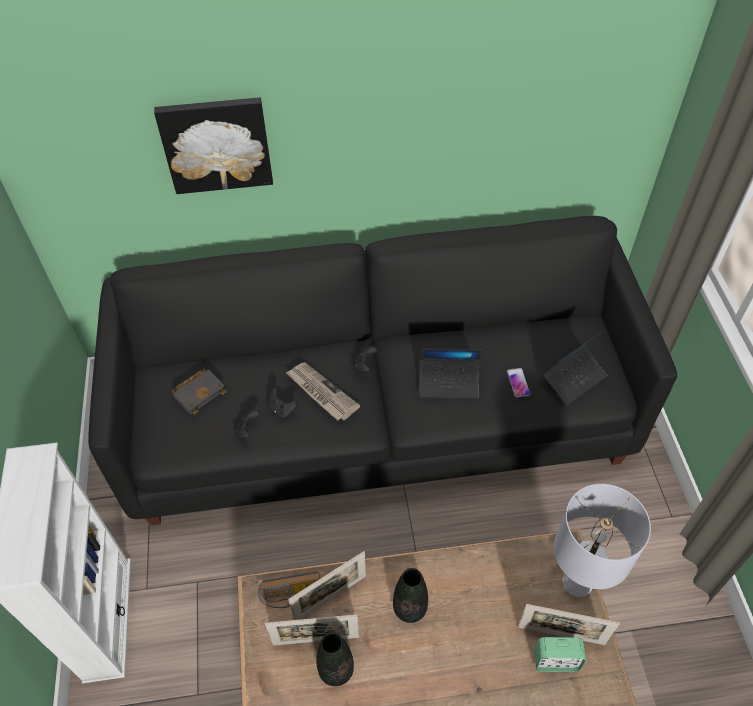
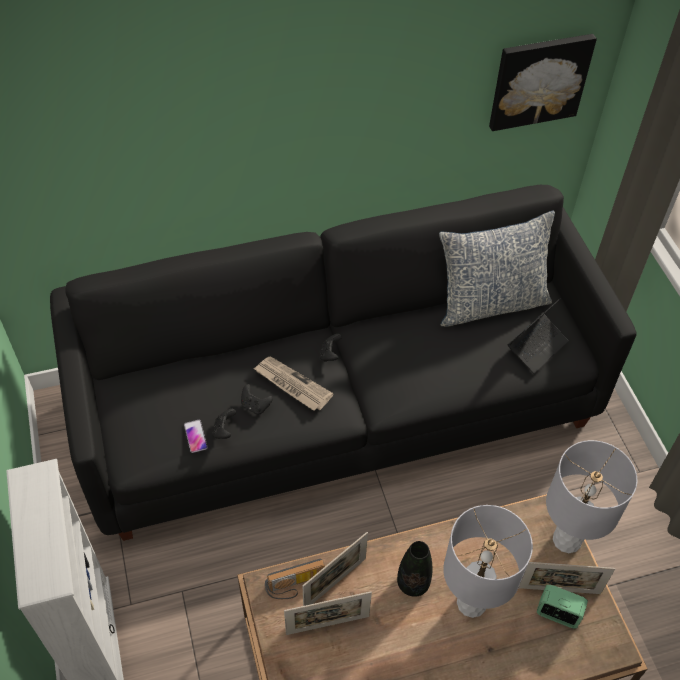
camera: 10 degrees left, 0 degrees up
picture [154,97,273,194] -> picture moved to [489,34,597,131]
black book [172,369,227,415] -> none
black vase [316,632,354,686] -> none
laptop [419,348,482,398] -> none
phone [507,368,531,397] -> phone moved to [184,420,208,453]
alarm clock [534,637,586,672] -> alarm clock turned 150 degrees counterclockwise [537,585,588,628]
none -> pillow [439,210,555,327]
none -> grey table lamp [443,505,533,618]

